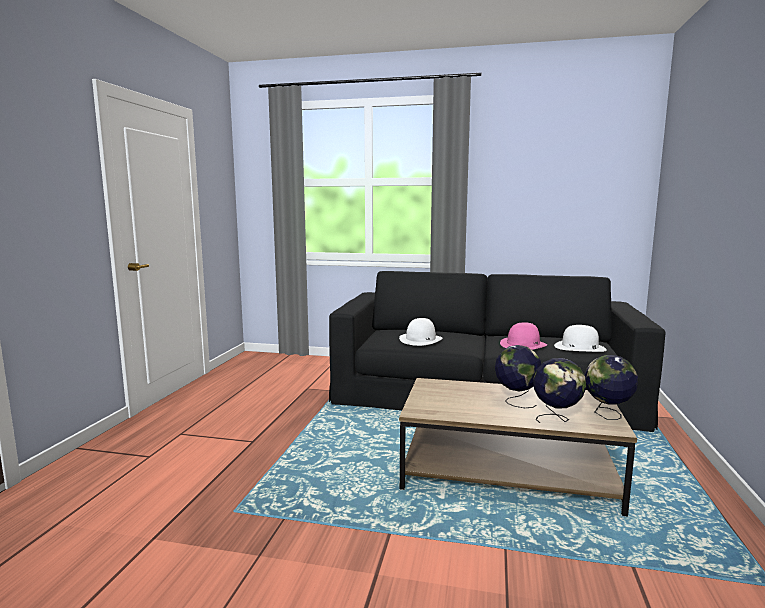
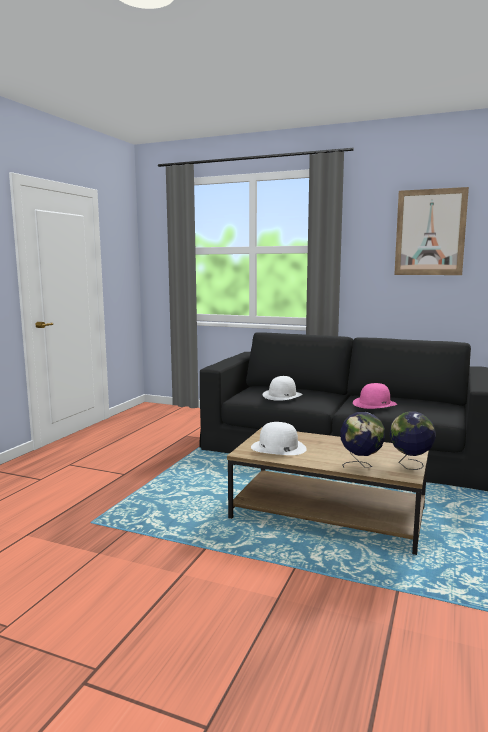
camera: 10 degrees right, 0 degrees up
globe [495,345,541,408] -> none
white hat [554,325,607,352] -> white hat moved to [251,422,307,455]
none -> picture [394,187,469,275]

